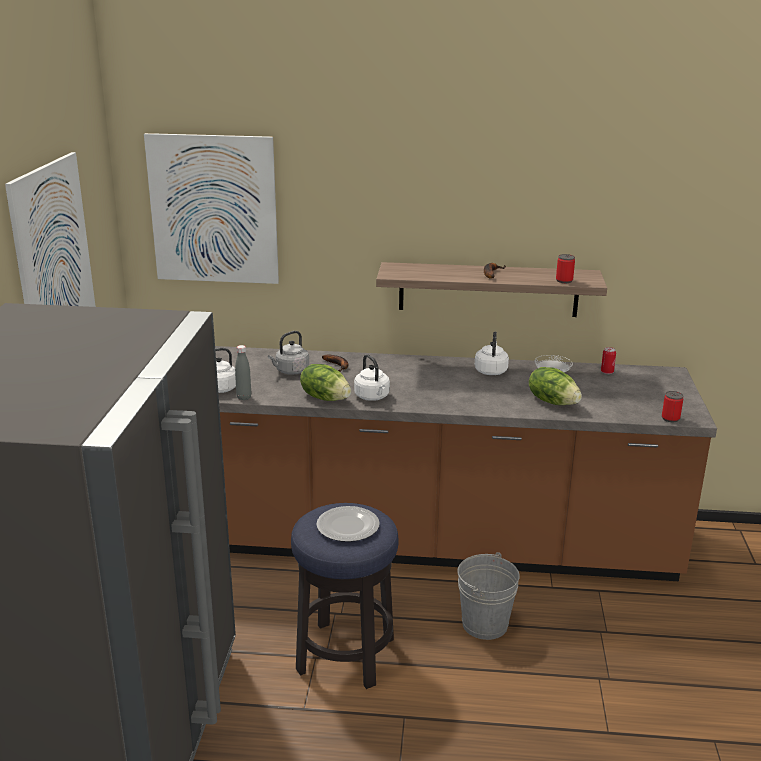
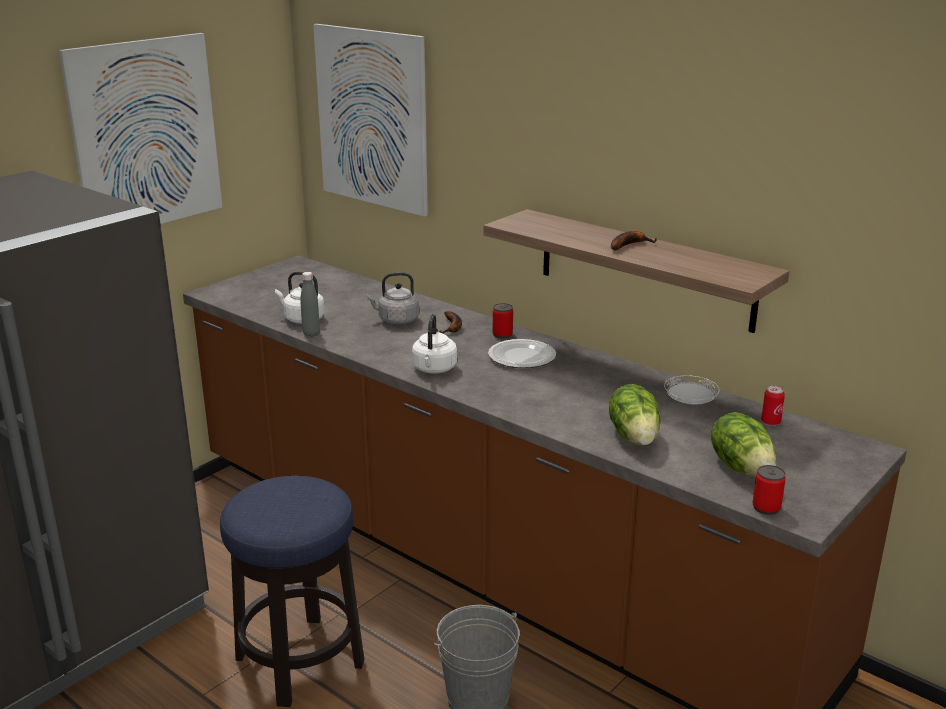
camera: 35 degrees right, 0 degrees up
lettuce [300,364,351,401] -> lettuce moved to [711,412,776,477]
plate [316,506,380,542] -> plate moved to [488,339,556,368]
white kettle [475,332,509,375] -> none
can [556,254,575,283] -> can moved to [493,303,513,338]

